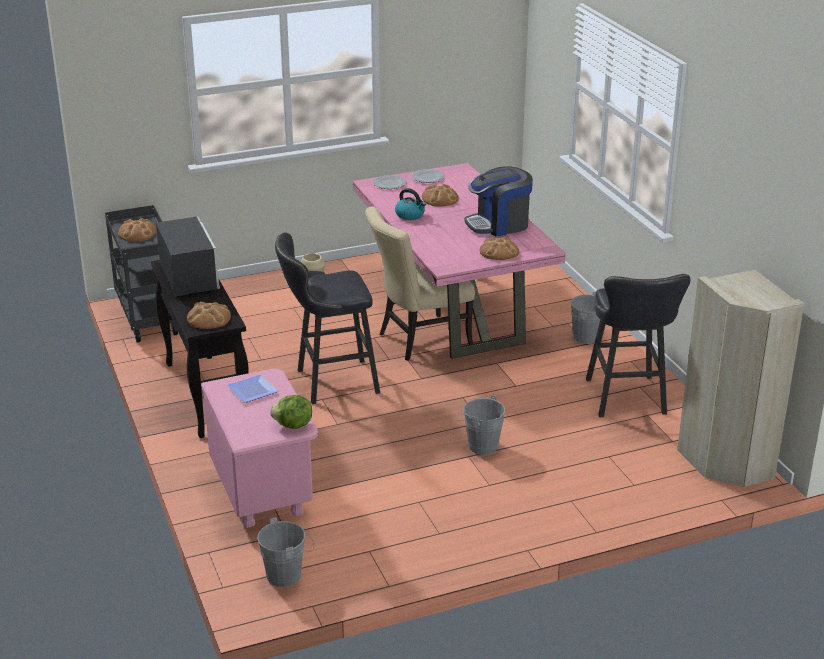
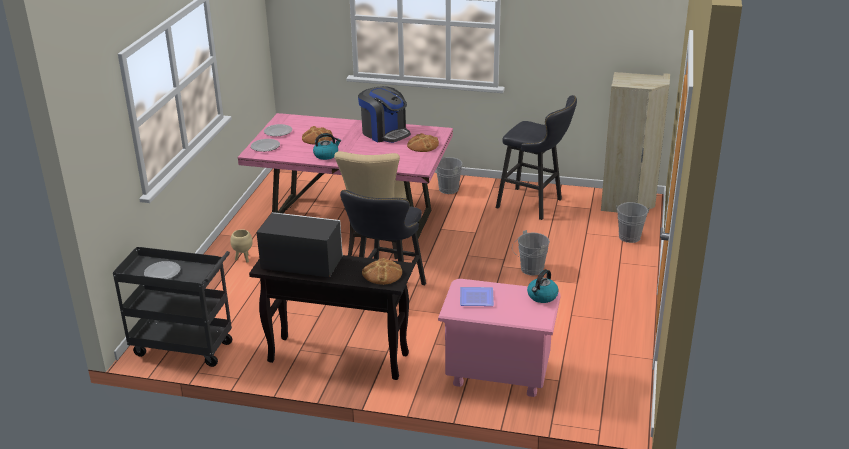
camera: 55 degrees left, 0 degrees up
bread [118,218,156,242] -> plate [144,261,180,279]
grey bucket [257,517,314,587] -> grey bucket moved to [616,202,649,243]
lettuce [270,395,312,429] -> kettle [527,269,559,303]
coffee machine [465,166,533,237] -> coffee machine turned 60 degrees counterclockwise [358,86,411,143]

